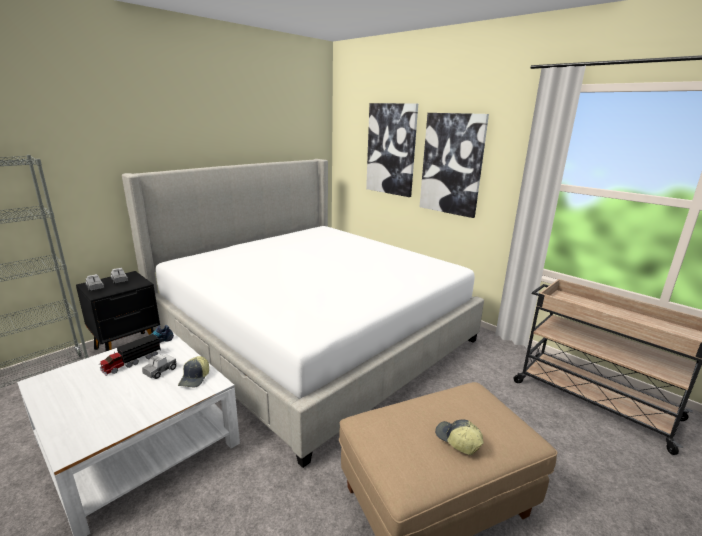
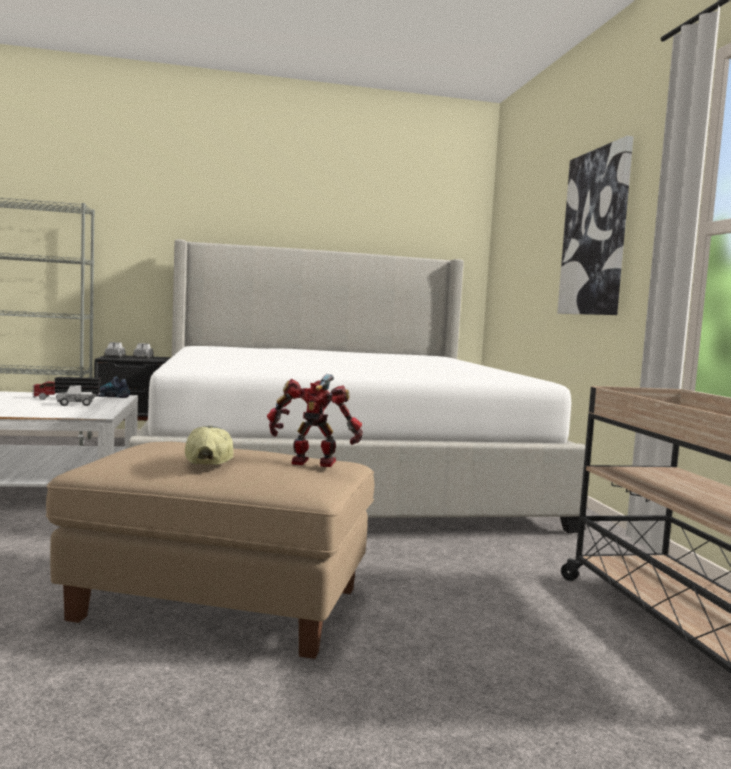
camera: 35 degrees right, 15 degrees down
cap [178,356,209,387] -> none
picture [366,103,418,197] -> none
none -> toy robot [267,374,363,467]

